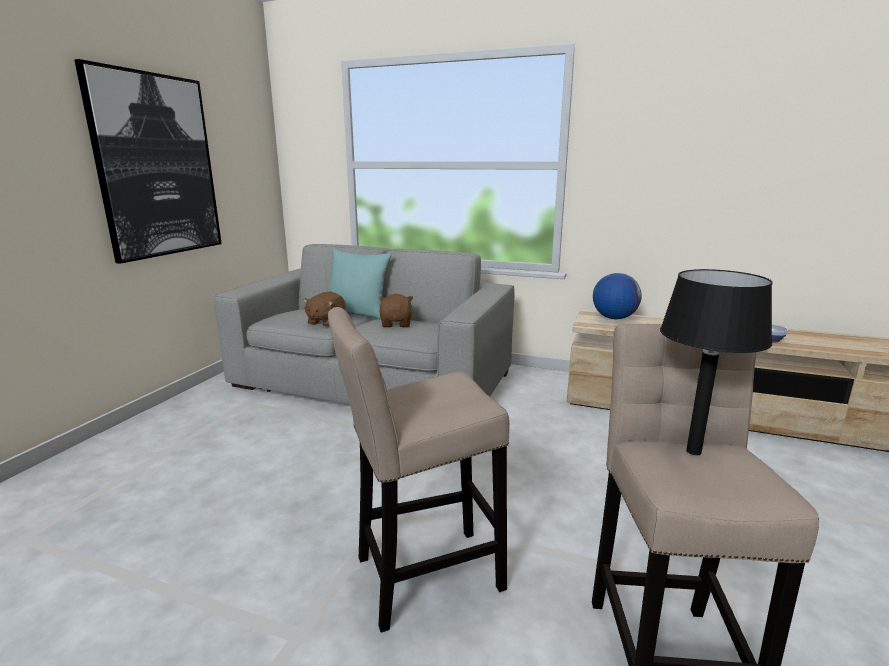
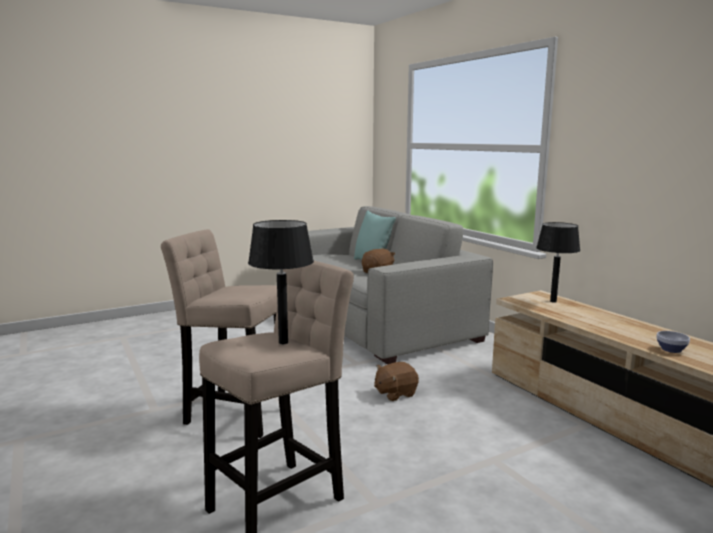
camera: 40 degrees right, 5 degrees down
picture [74,59,222,264] -> none
brown plush toy [303,291,345,327] -> brown plush toy moved to [374,362,419,401]
globe [593,273,642,319] -> black table lamp [536,222,580,303]

